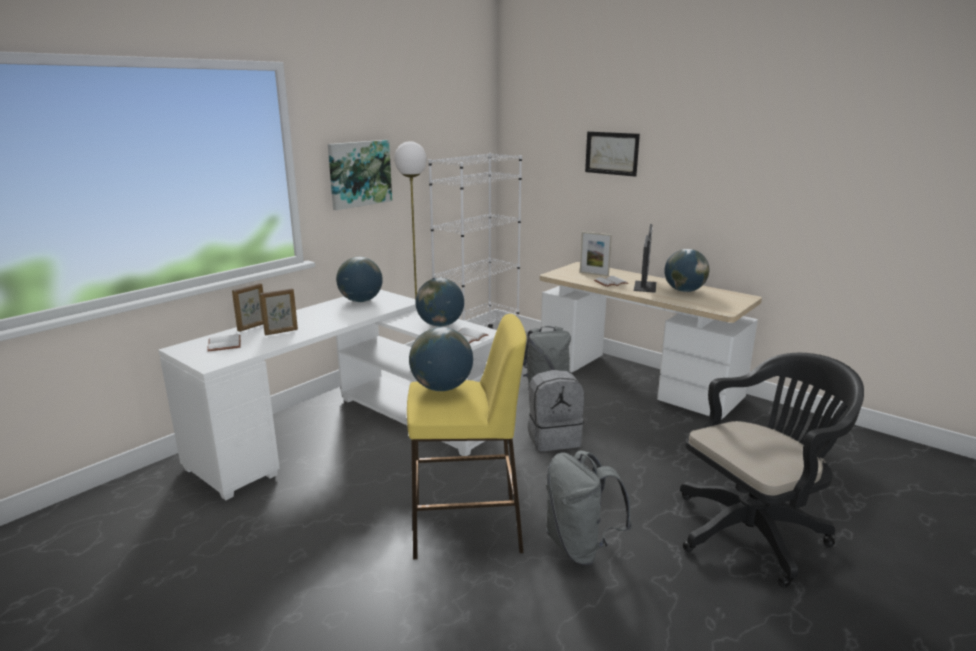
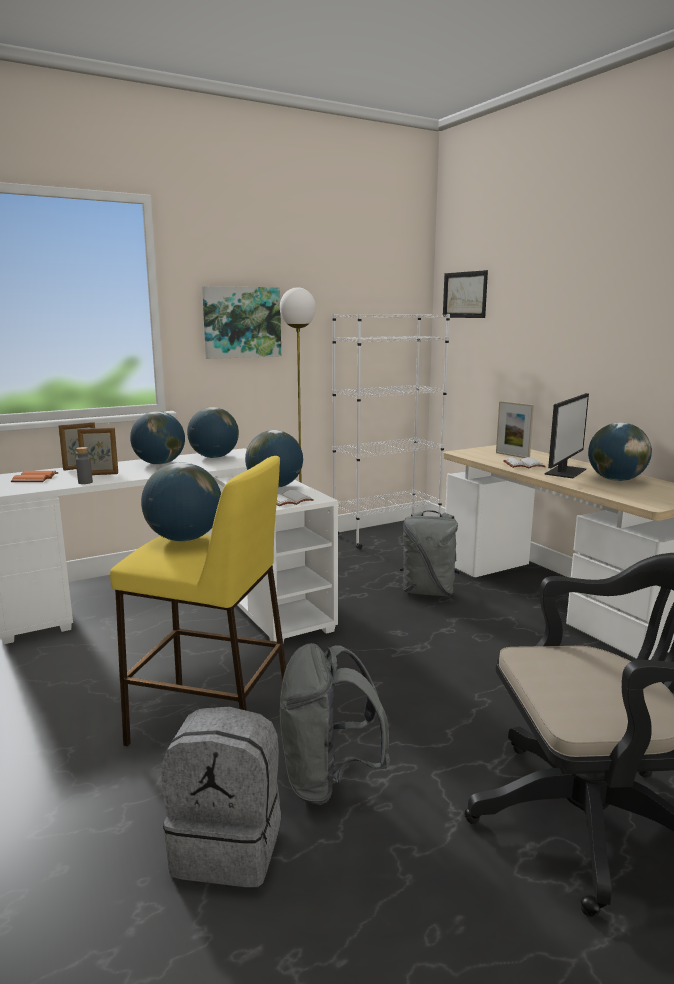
camera: 20 degrees right, 5 degrees down
white book [207,334,241,351] -> orange book [11,471,59,482]
grey backpack [528,370,584,451] -> grey backpack moved to [161,707,281,887]
picture [585,131,640,177] -> picture moved to [443,270,488,318]
none -> grey bottle [76,447,93,484]
none -> globe [130,411,185,465]

